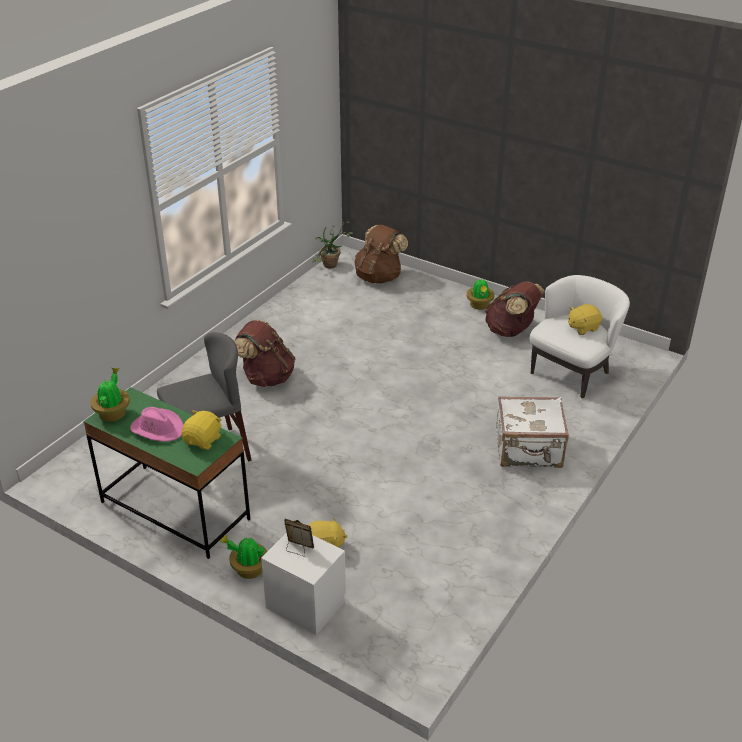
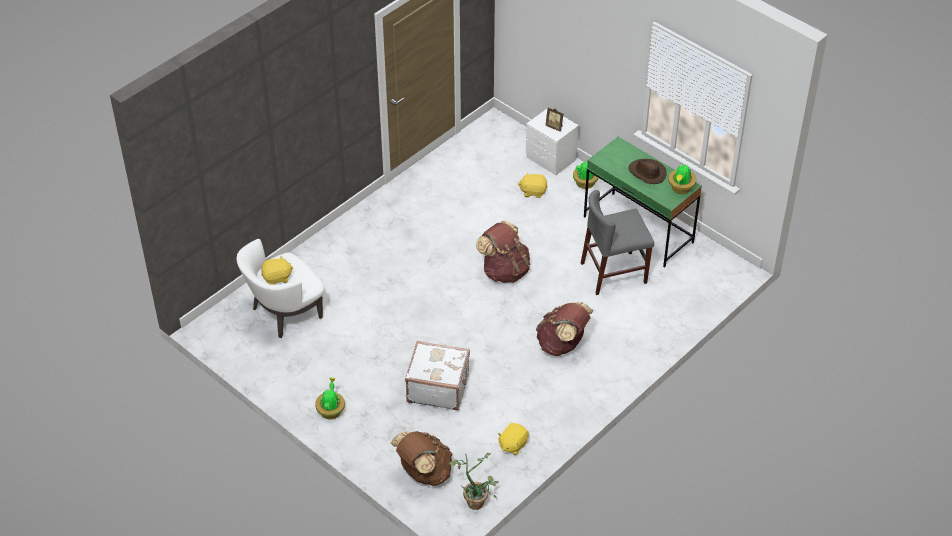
camera: 170 degrees left, 10 degrees up
pink hat [130,407,184,442] -> brown hat [628,159,667,184]
yellow plush toy [181,410,222,450] -> yellow plush toy moved to [498,423,529,455]
brown backpack [485,281,545,337] -> brown backpack moved to [476,221,530,283]
white suitcase [496,396,569,468] -> white suitcase moved to [405,341,470,410]

